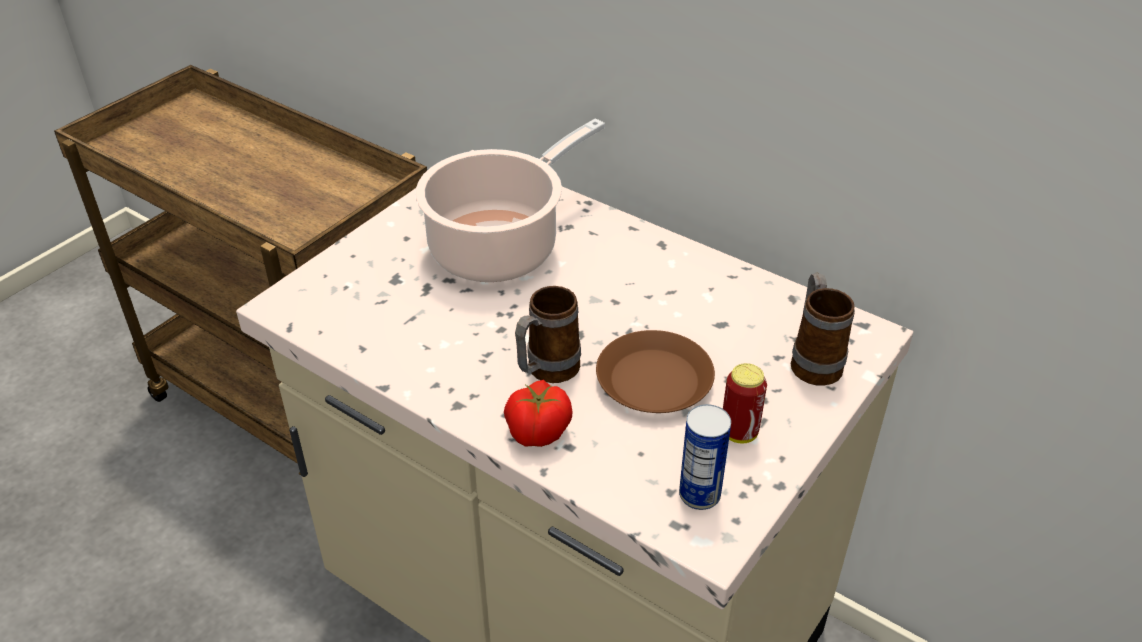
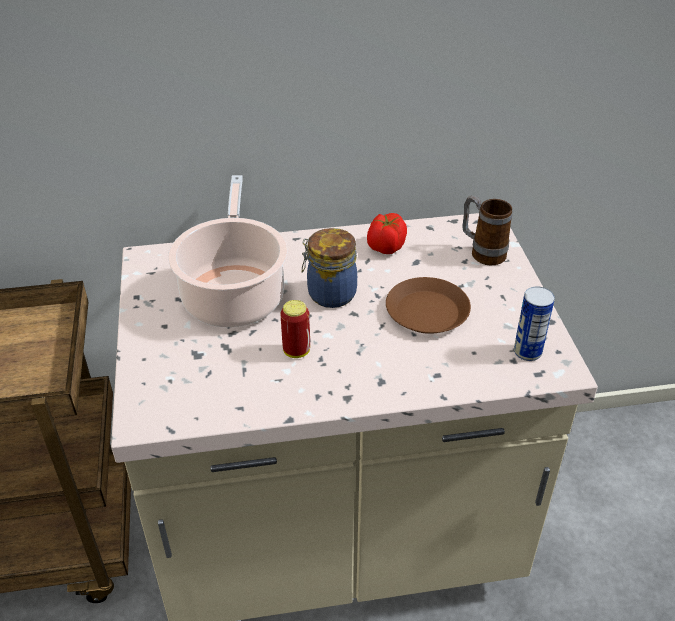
camera: 45 degrees left, 0 degrees up
tomato [504,380,572,447] -> tomato moved to [367,213,407,254]
mug [515,286,581,383] -> none
can [723,363,767,443] -> can moved to [280,300,310,358]
none -> jar [302,228,357,308]

